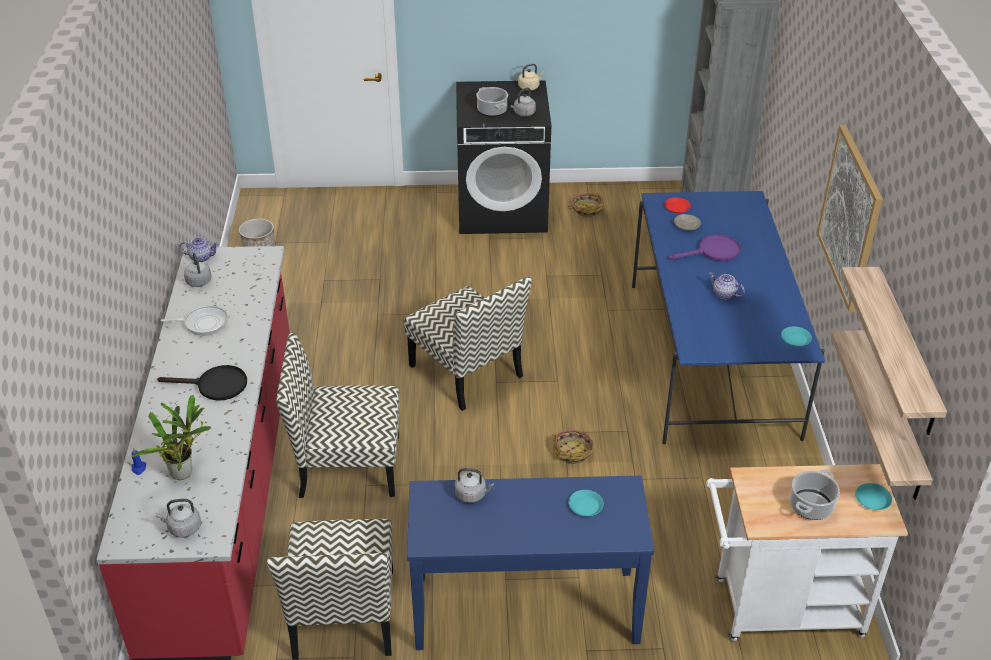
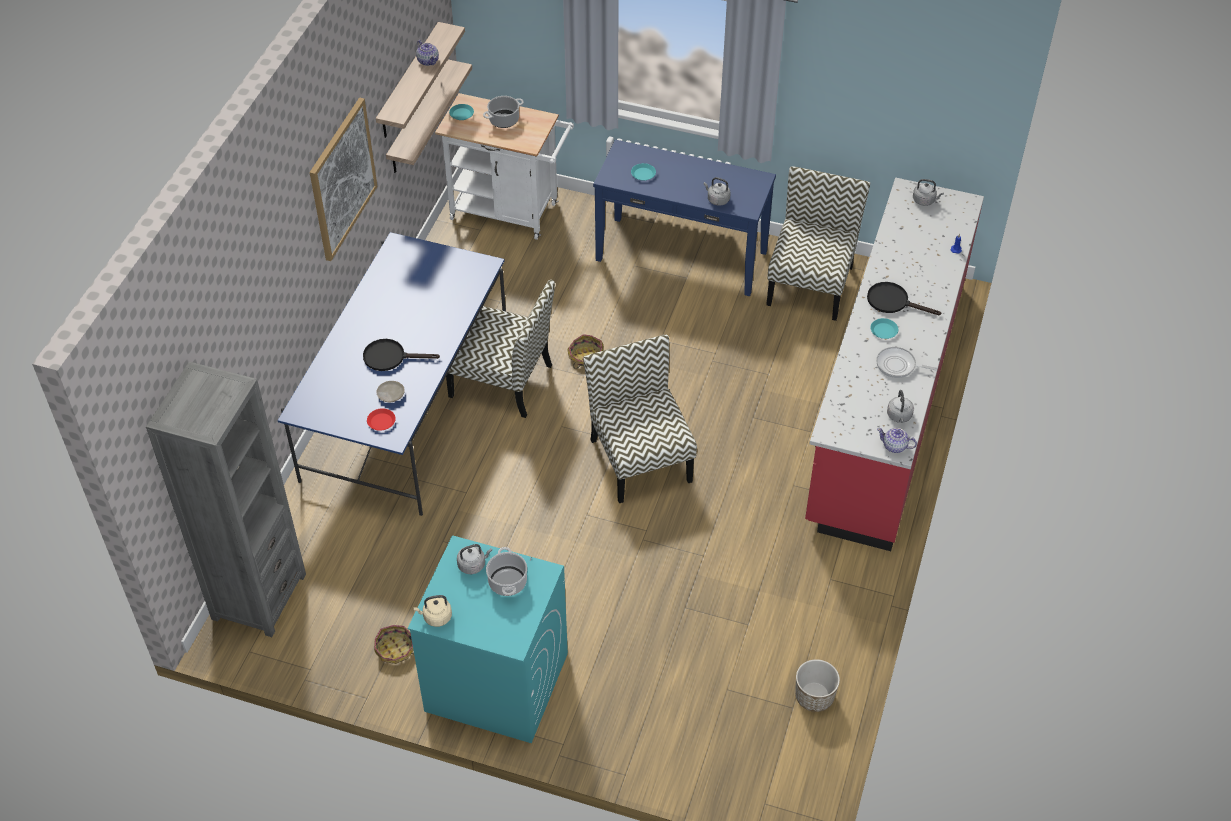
camera: 160 degrees left, 10 degrees up
potted plant [132,395,211,480] -> none
chair [276,333,400,498] -> chair moved to [446,280,555,418]
black washing machine [456,80,551,234] -> turquoise washing machine [408,535,568,743]
purple frying pan [668,234,741,261] -> black frying pan [363,339,440,371]
teapot [709,272,745,299] -> teapot moved to [416,40,439,66]
turquoise plate [781,326,812,346] -> turquoise plate moved to [870,318,898,339]

